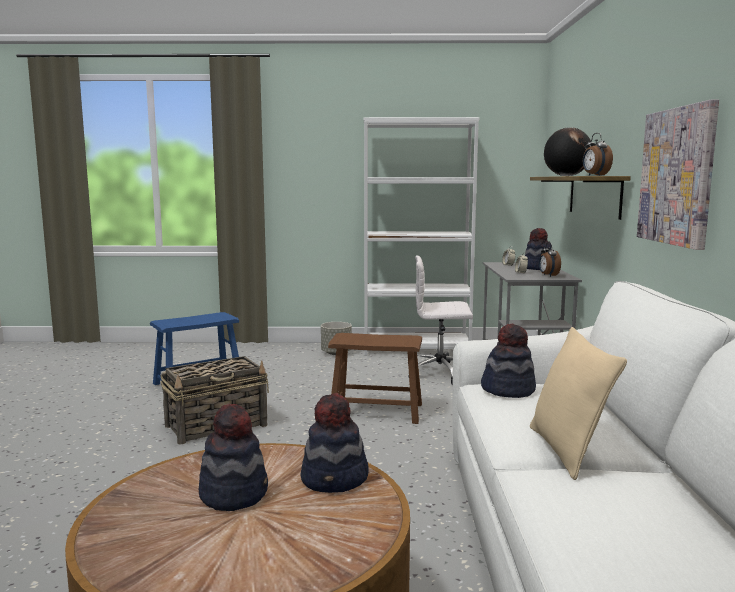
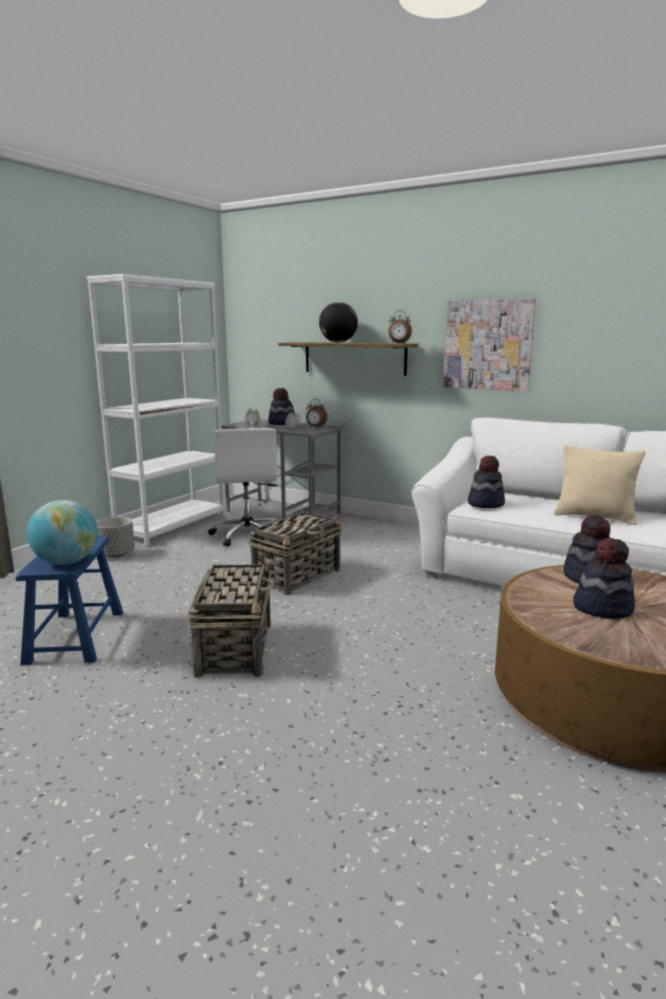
camera: 60 degrees left, 5 degrees up
brown stool [328,333,422,424] -> basket [249,512,342,595]
white office chair [408,255,473,385] -> white office chair turned 45 degrees counterclockwise [208,428,278,547]
none -> globe [27,500,98,565]

